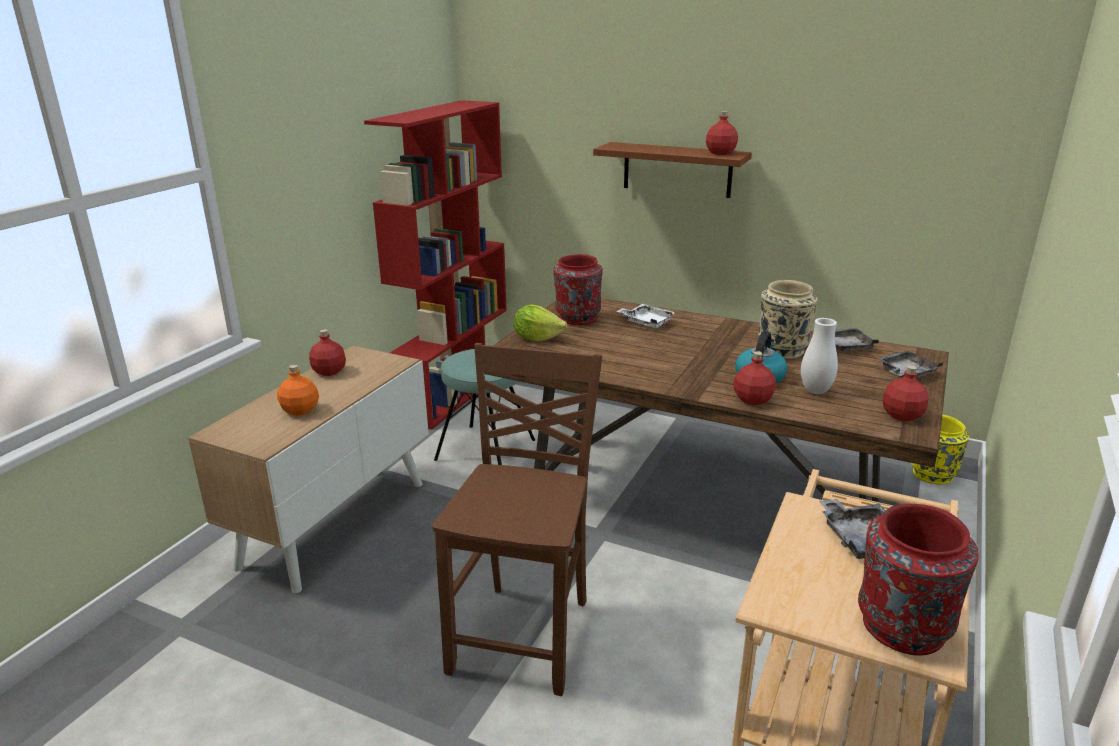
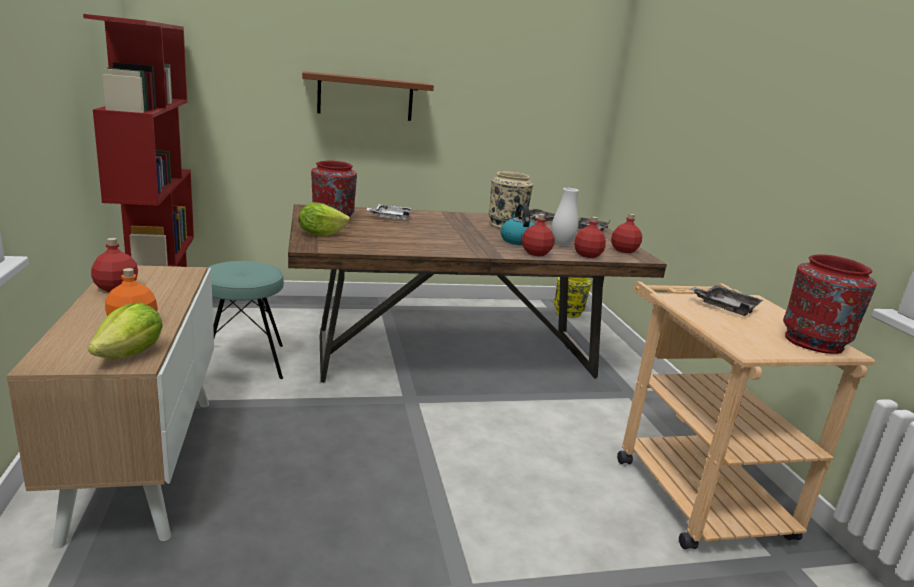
camera: 40 degrees left, 5 degrees down
brown chair [432,343,602,696] -> none
red bottle [706,111,738,155] -> red bottle moved to [574,216,606,258]
none -> lettuce [88,302,163,359]

